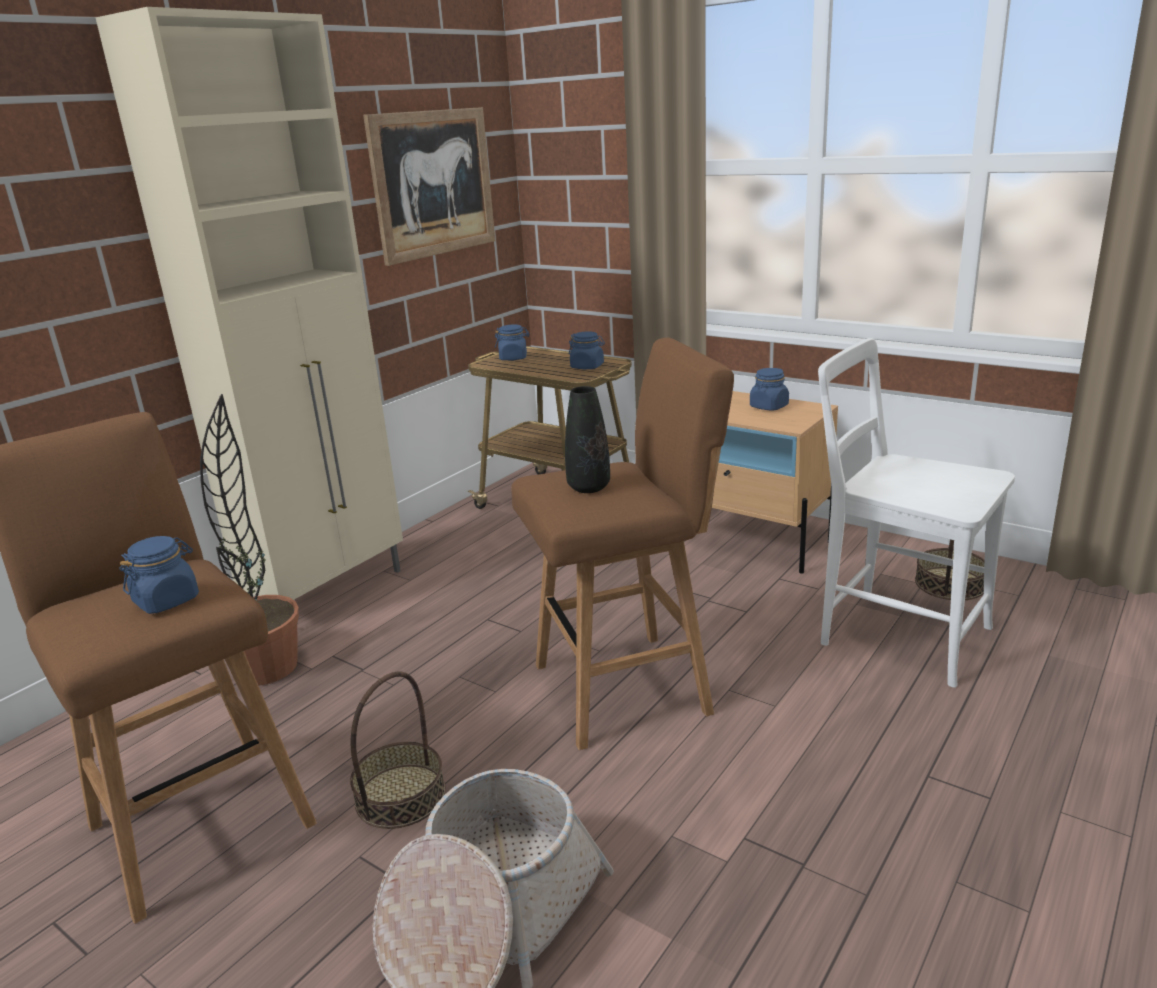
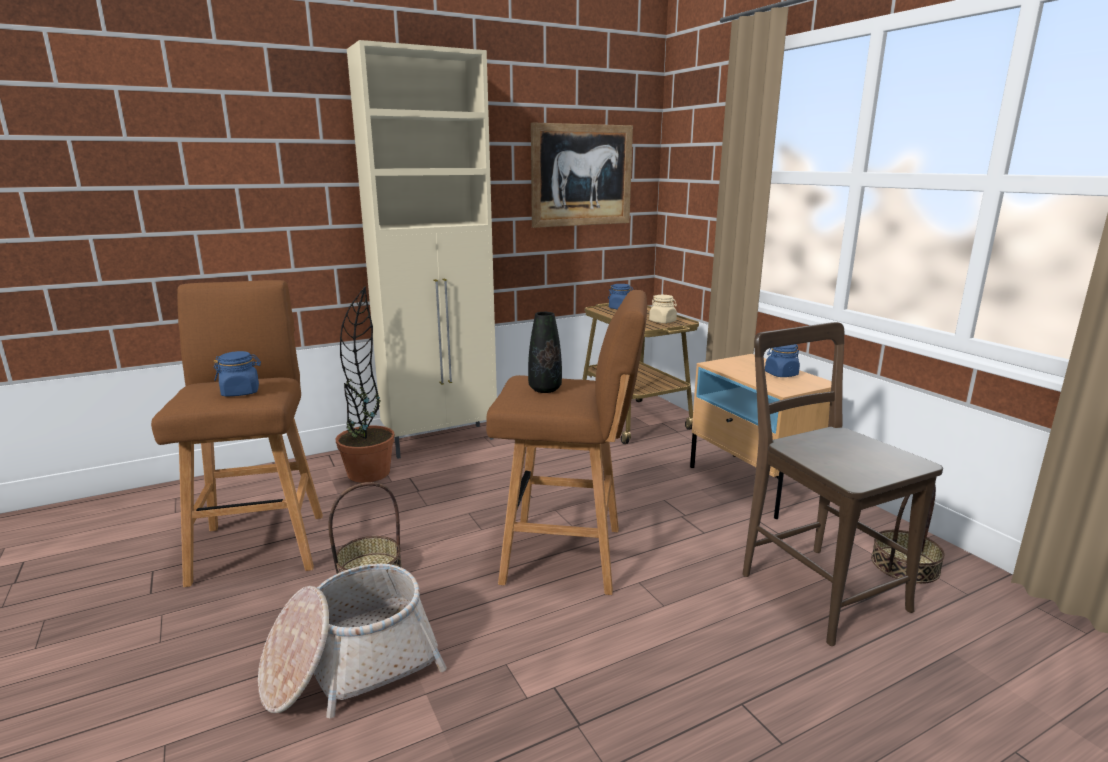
camera: 25 degrees right, 5 degrees down
blue jar [569,331,605,369] -> beige jar [649,295,677,323]
white chair [818,338,1015,688] -> brown chair [743,322,943,646]

